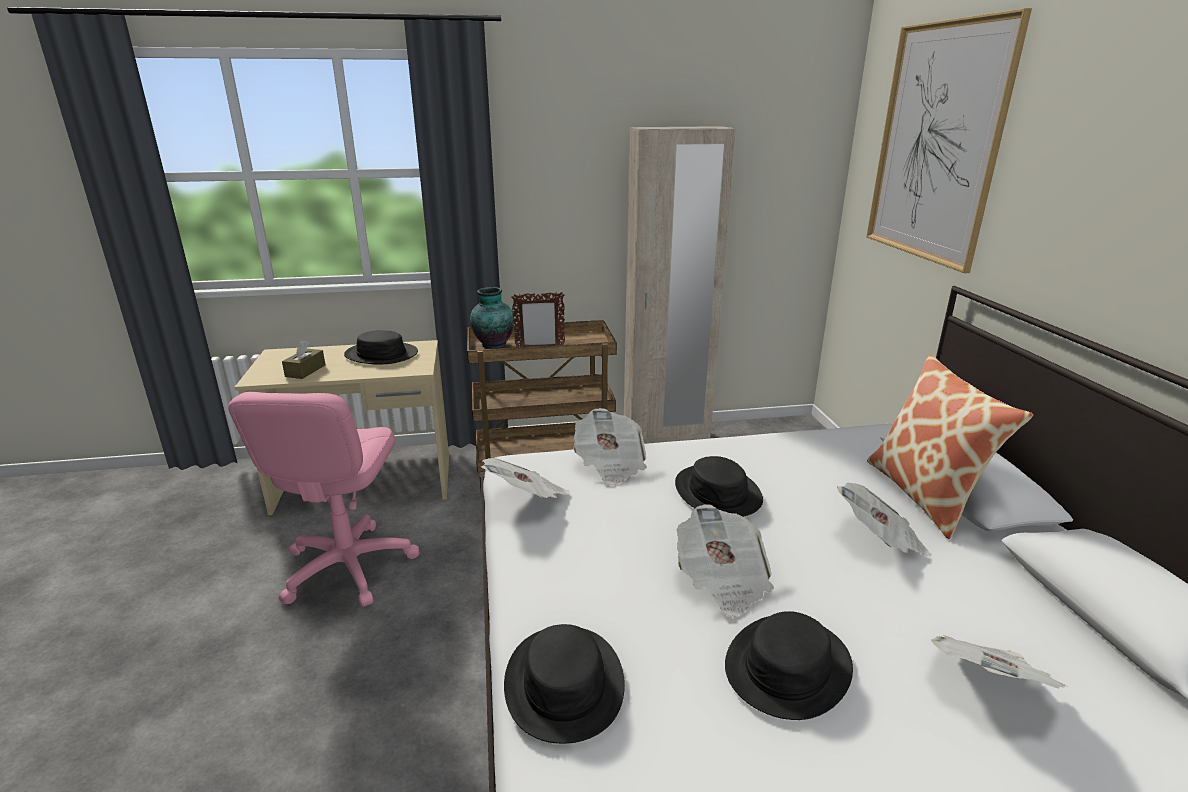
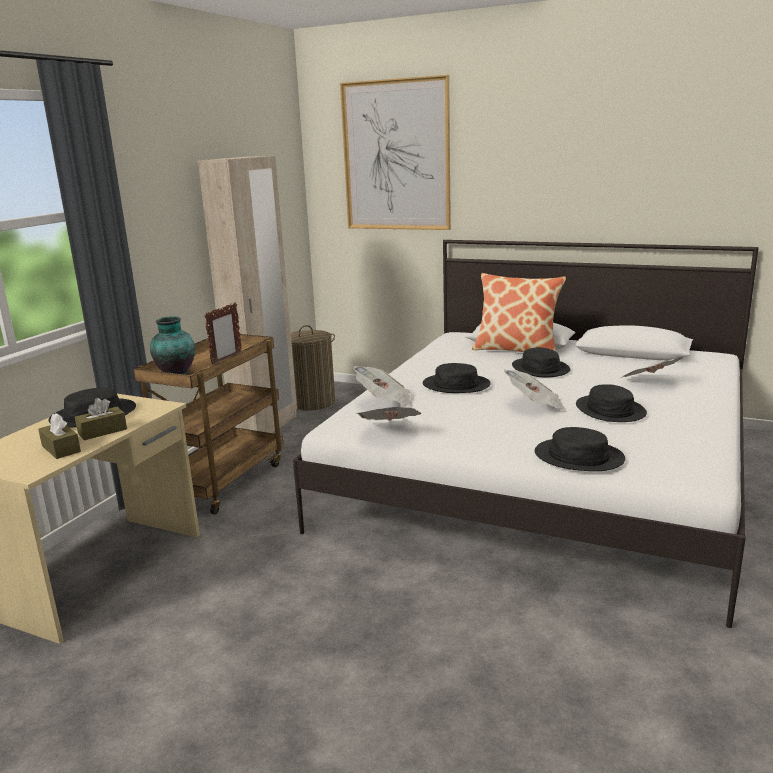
camera: 55 degrees left, 5 degrees down
pink office chair [228,392,419,607] -> none
newspaper [837,483,932,556] -> black hat [512,347,570,378]
none -> brown tissue box [75,398,127,440]
none -> laundry basket [291,325,335,410]

